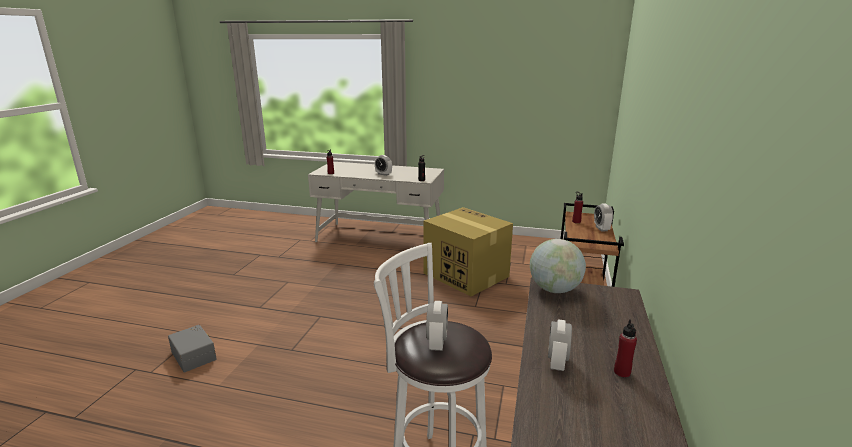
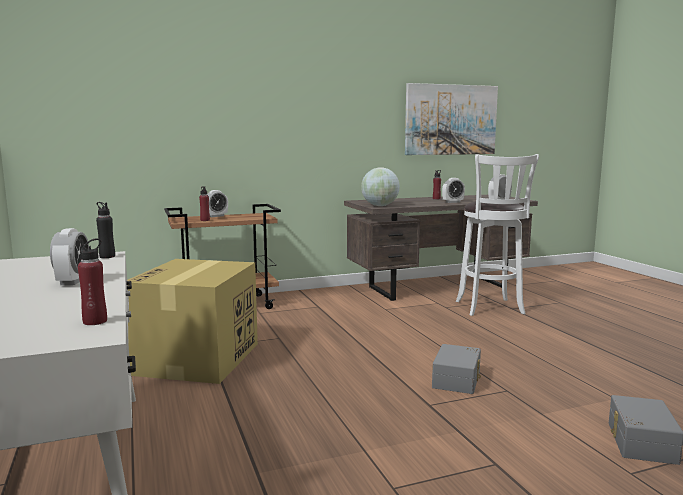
camera: 125 degrees left, 10 degrees down
none -> picture [405,83,498,155]
none -> grey storage box [432,344,481,394]

